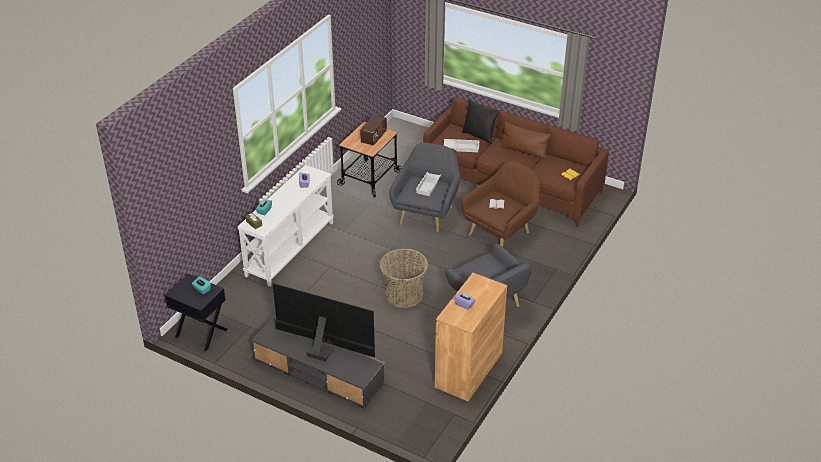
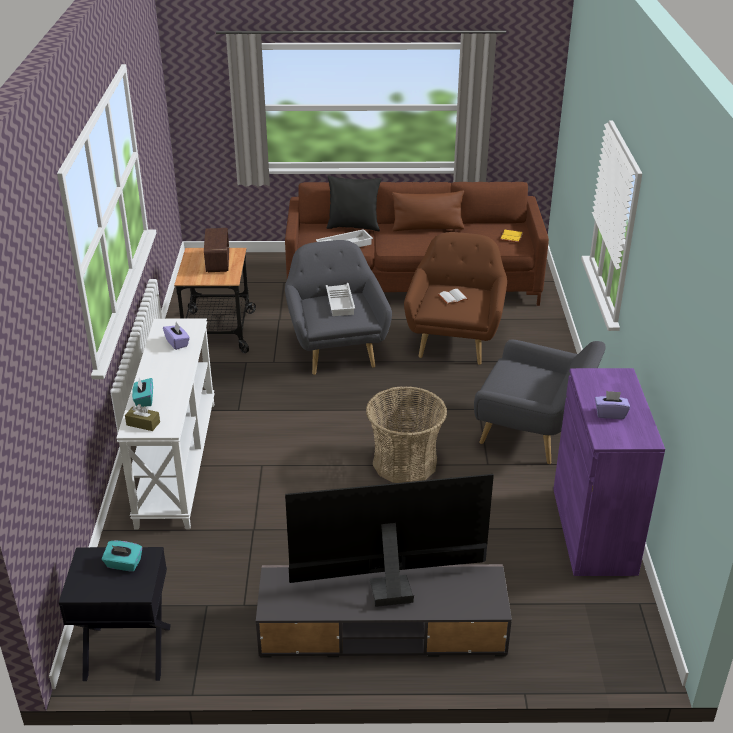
camera: 30 degrees left, 5 degrees down
brown cabinet [435,273,507,401] -> purple cabinet [553,368,665,576]

